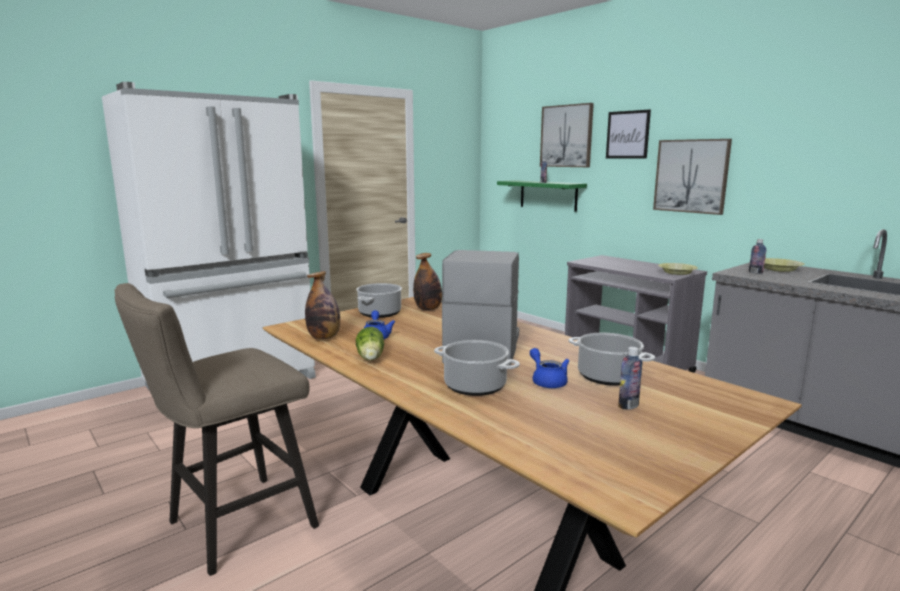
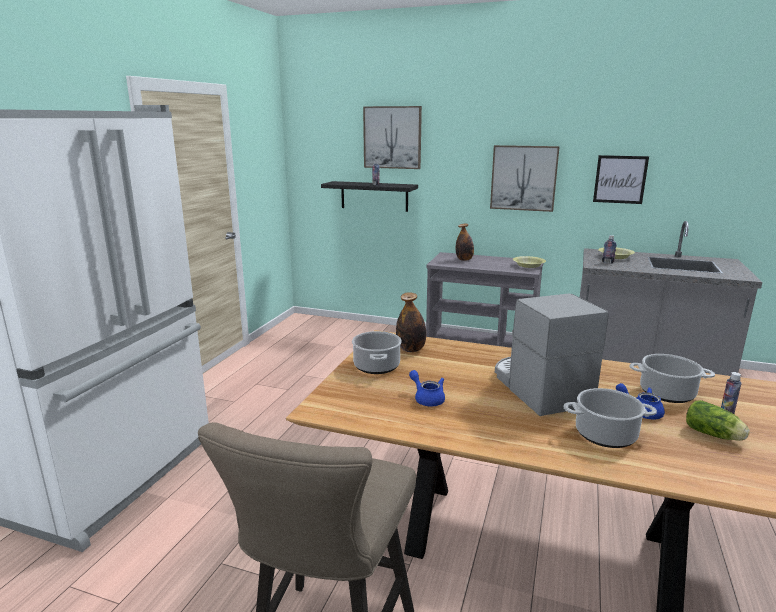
camera: 30 degrees left, 5 degrees up
bottle [305,271,340,340] -> bottle moved to [456,224,474,261]
lettuce [356,327,384,361] -> lettuce moved to [686,400,750,441]
green shelf [497,180,587,212] -> black shelf [321,181,418,212]
picture [606,110,651,159] -> picture moved to [593,155,649,204]

